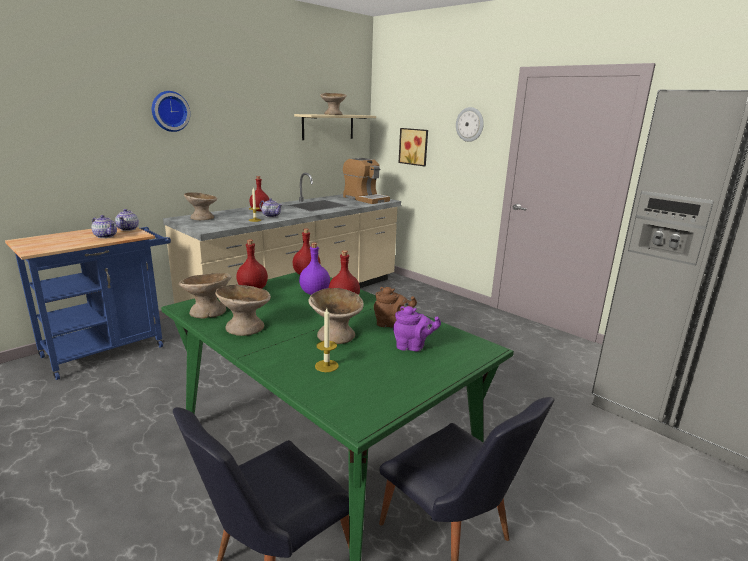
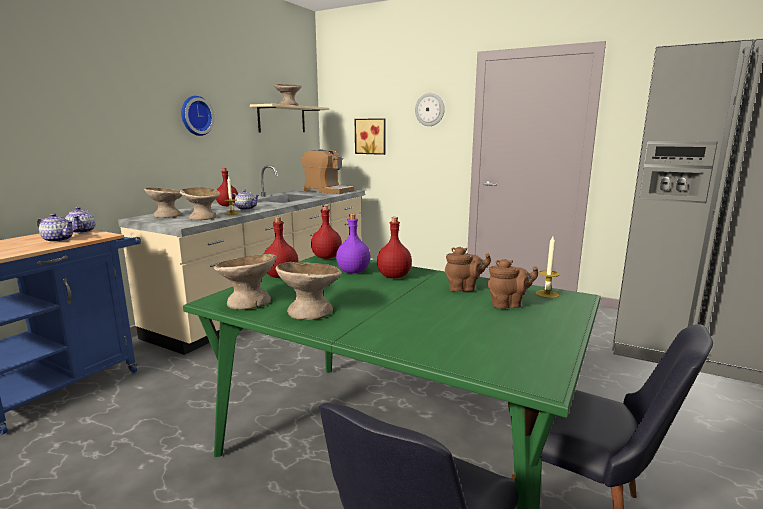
camera: 15 degrees left, 5 degrees down
wall clock [152,91,190,132] -> wall clock moved to [181,96,215,136]
beige bowl [309,288,364,344] -> beige bowl moved to [180,187,220,220]
candle [315,308,339,372] -> candle moved to [536,236,560,298]
purple teapot [393,306,441,351] -> brown teapot [488,259,538,309]

